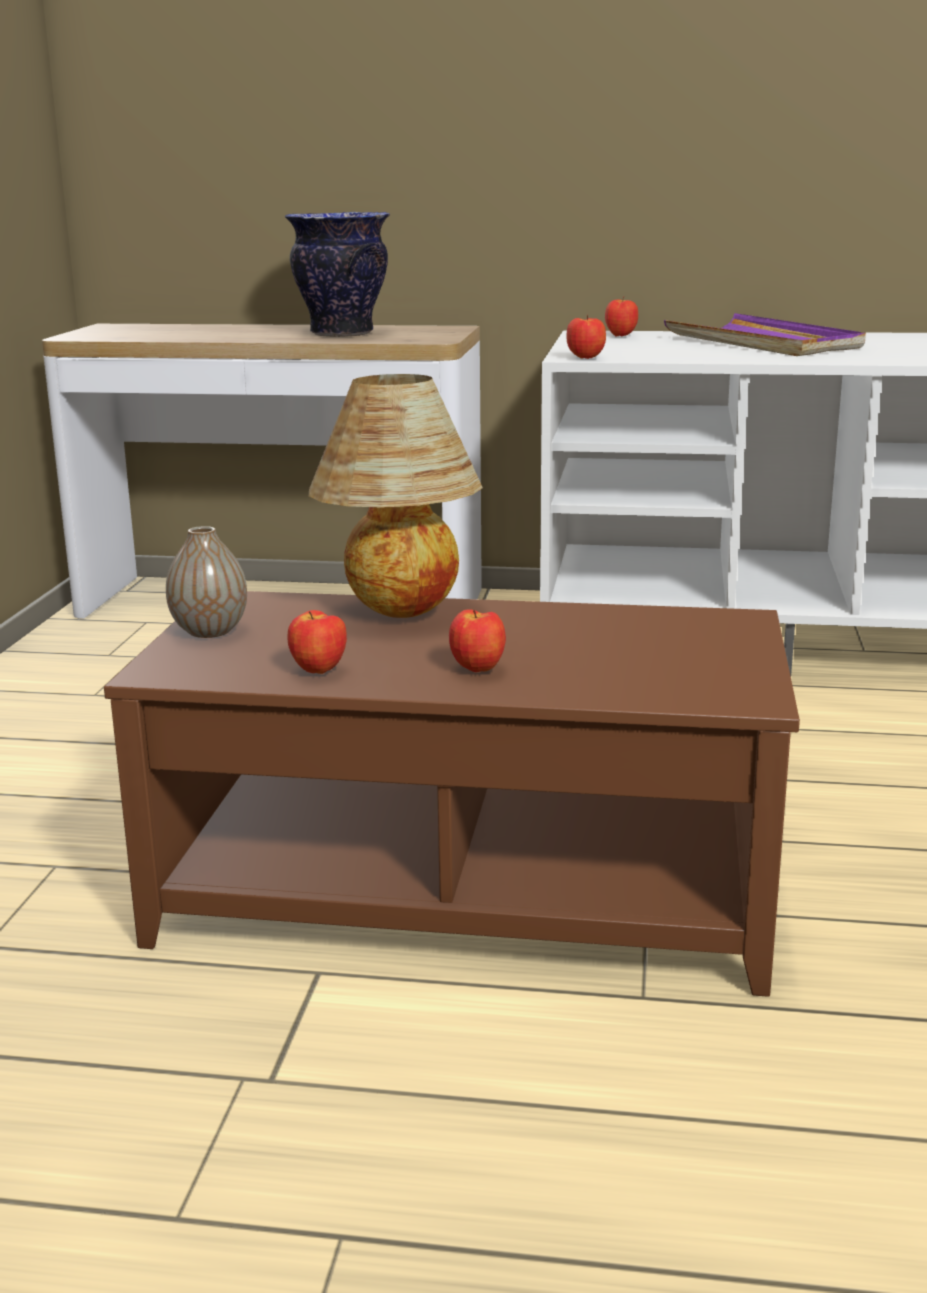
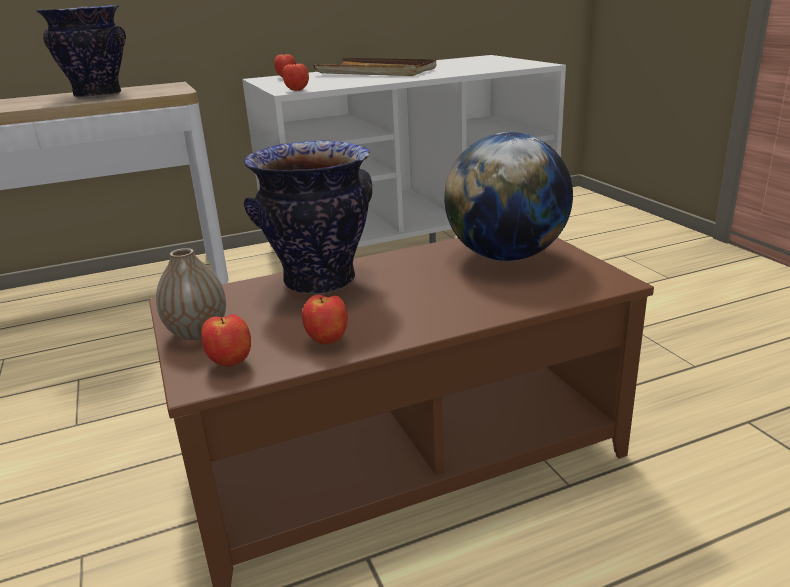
camera: 30 degrees left, 5 degrees up
table lamp [309,374,483,618] -> vase [244,140,372,294]
apple [449,610,506,672] -> apple moved to [201,314,251,367]
purple tray [664,313,866,356] -> brown tray [314,58,436,76]
none -> globe [444,132,573,261]

